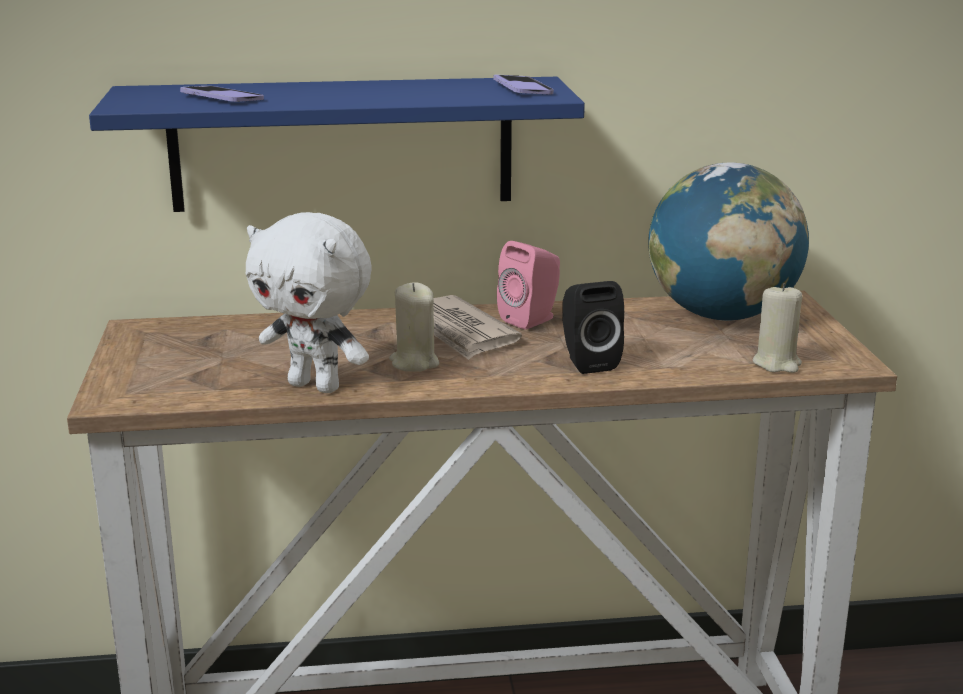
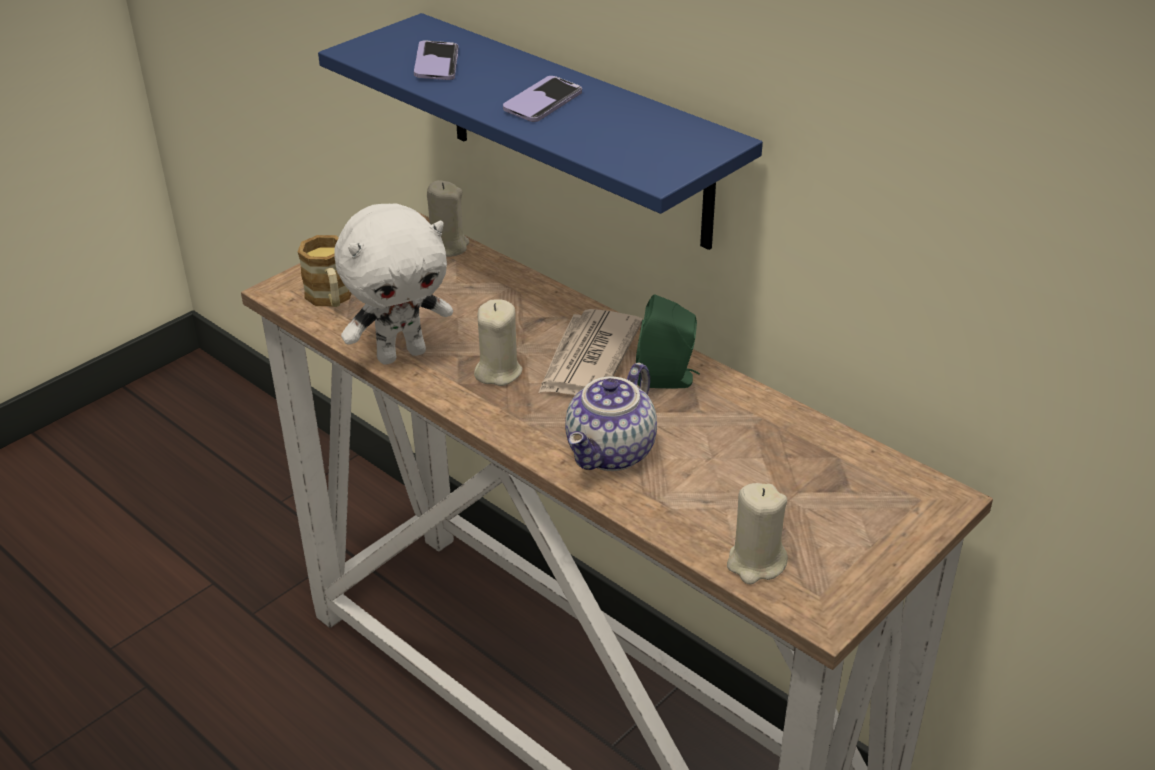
camera: 50 degrees right, 15 degrees up
white plush toy [246,212,372,393] -> white plush toy turned 105 degrees counterclockwise [334,204,453,365]
phone [493,75,554,94] -> phone moved to [503,76,582,122]
pink speaker [497,241,560,329] -> green speaker [636,294,700,388]
black speaker [562,281,624,374] -> teapot [565,362,657,471]
globe [648,162,809,321] -> none
none -> mug [298,235,352,307]
none -> beige candle [427,180,469,257]

